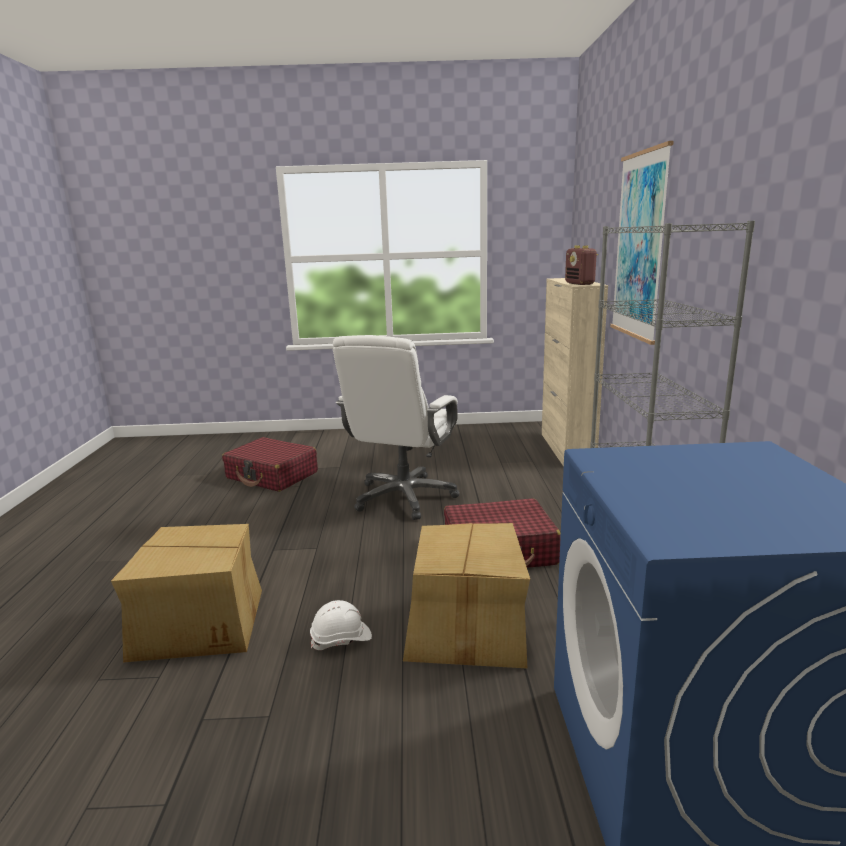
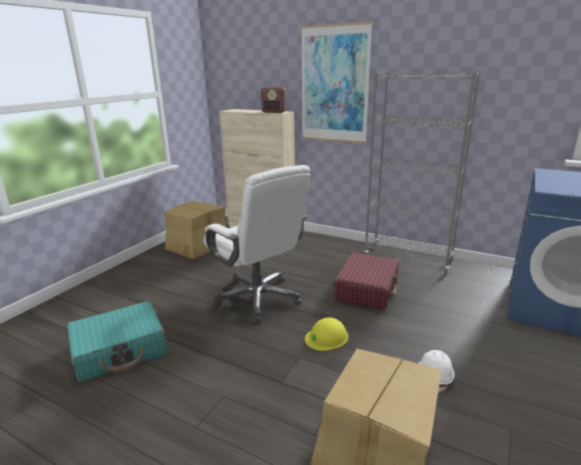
camera: 60 degrees left, 5 degrees up
red suitcase [222,437,318,492] -> turquoise suitcase [67,301,168,382]
cardboard box [403,523,530,668] -> cardboard box moved to [164,201,227,259]
none -> yellow hard hat [305,318,348,351]

